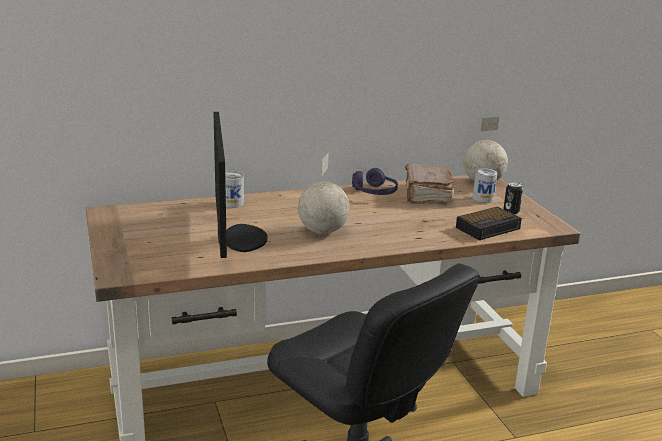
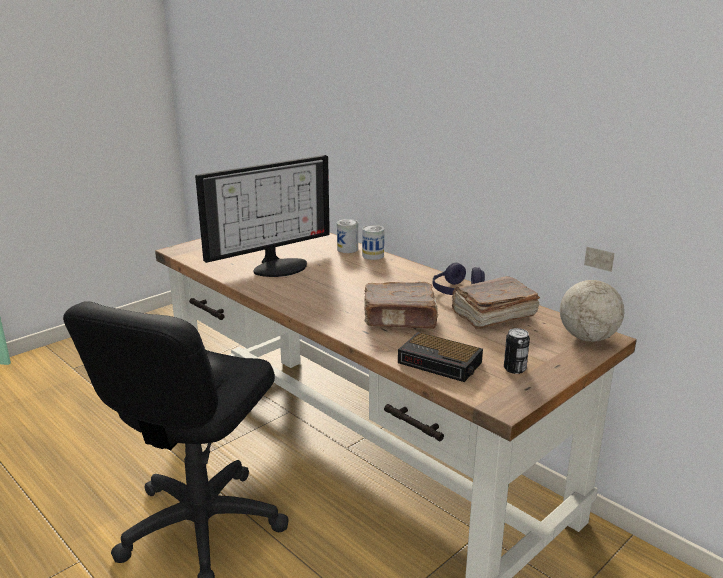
camera: 65 degrees right, 0 degrees up
globe [298,152,350,234] -> none
can [473,168,497,203] -> can moved to [362,225,384,260]
none -> brown book [364,282,438,329]

